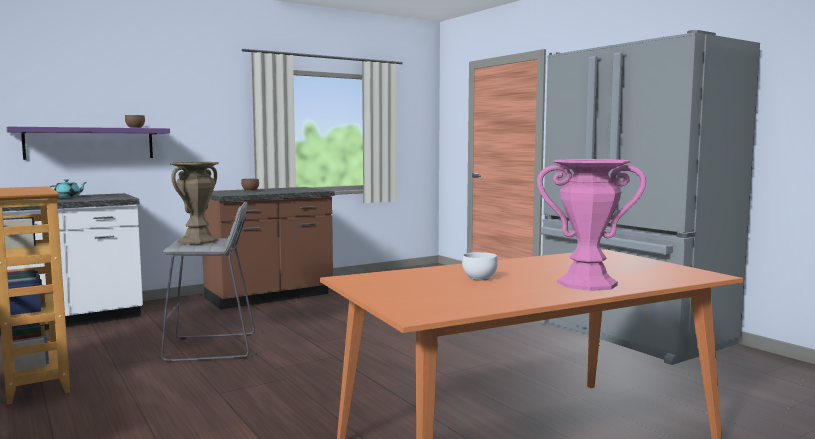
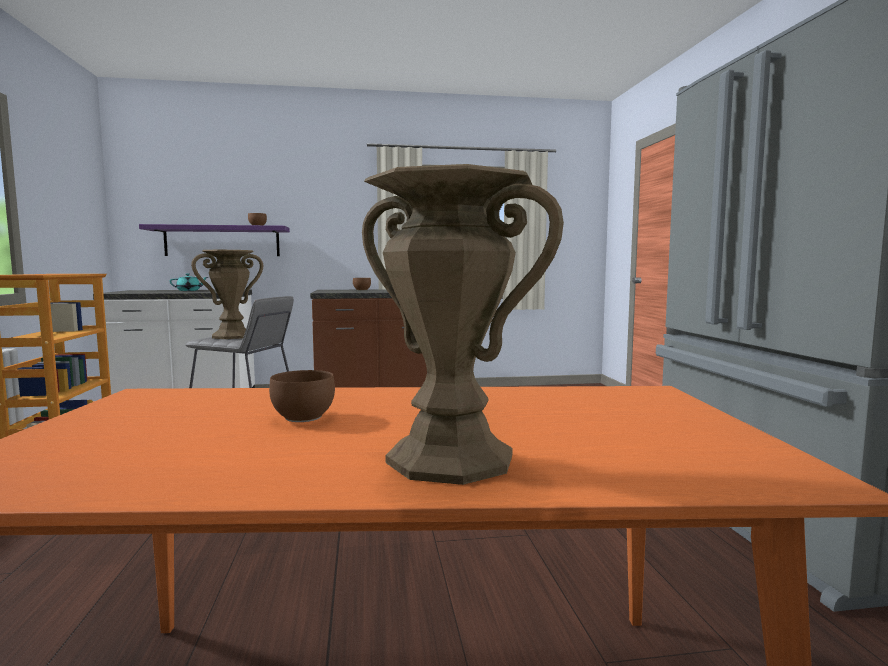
camera: 25 degrees right, 0 degrees up
white bowl [462,252,498,280] -> brown bowl [269,370,335,422]
pink vase [537,159,646,291] -> brown vase [362,164,564,485]

